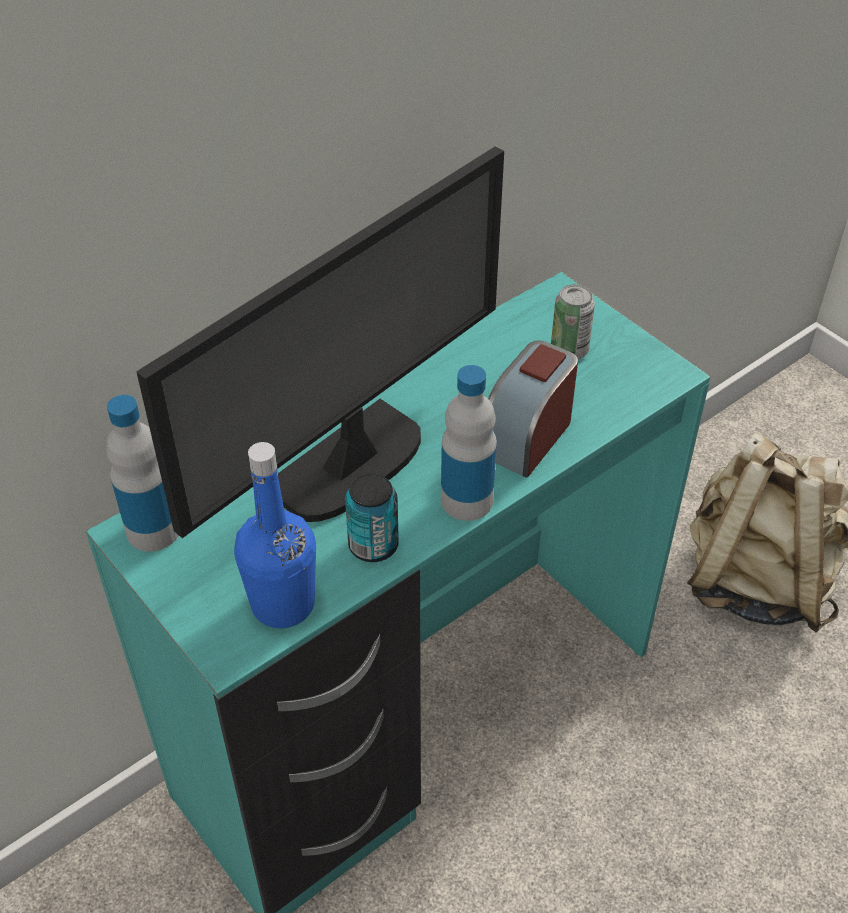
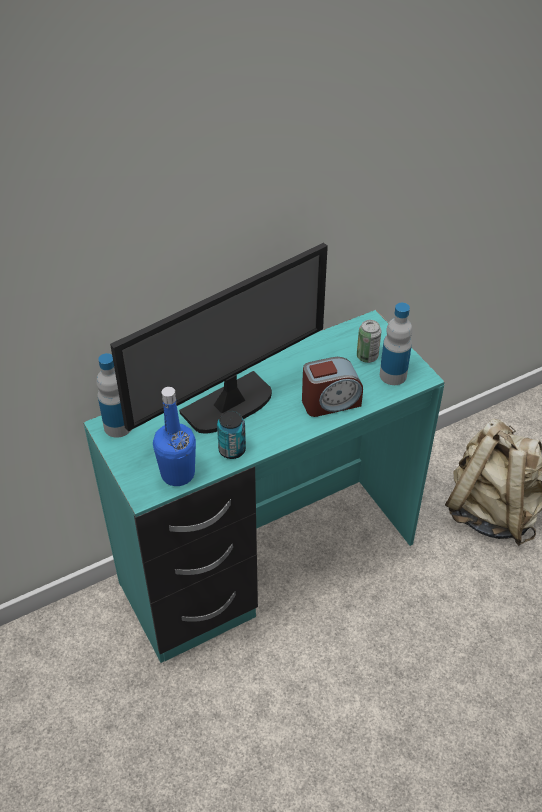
camera: 10 degrees right, 0 degrees up
bottle [441,365,497,521] -> bottle moved to [380,303,412,385]
alarm clock [488,340,578,478] -> alarm clock turned 150 degrees counterclockwise [302,357,363,417]

